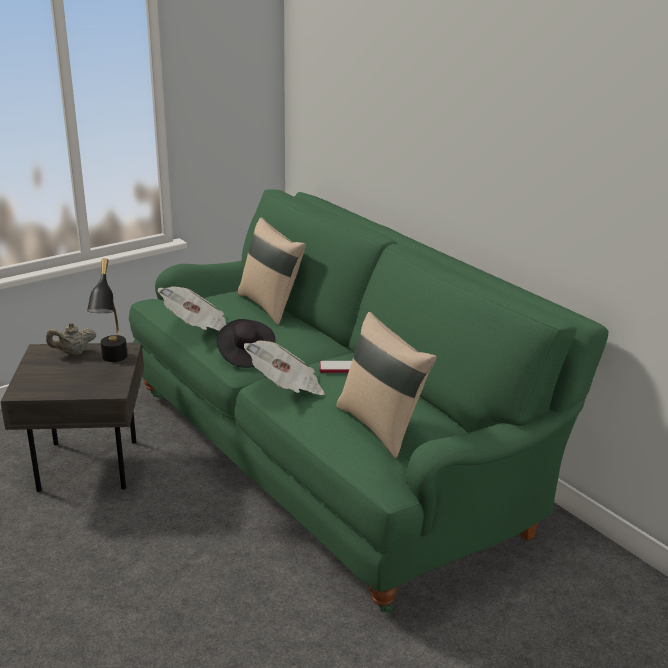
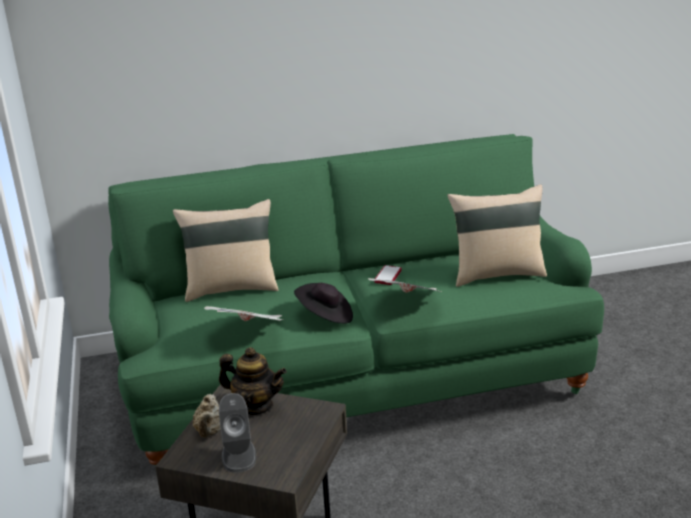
camera: 65 degrees left, 0 degrees up
black table lamp [87,258,128,362] -> teapot [219,347,287,415]
none -> grey speaker [219,393,256,473]

